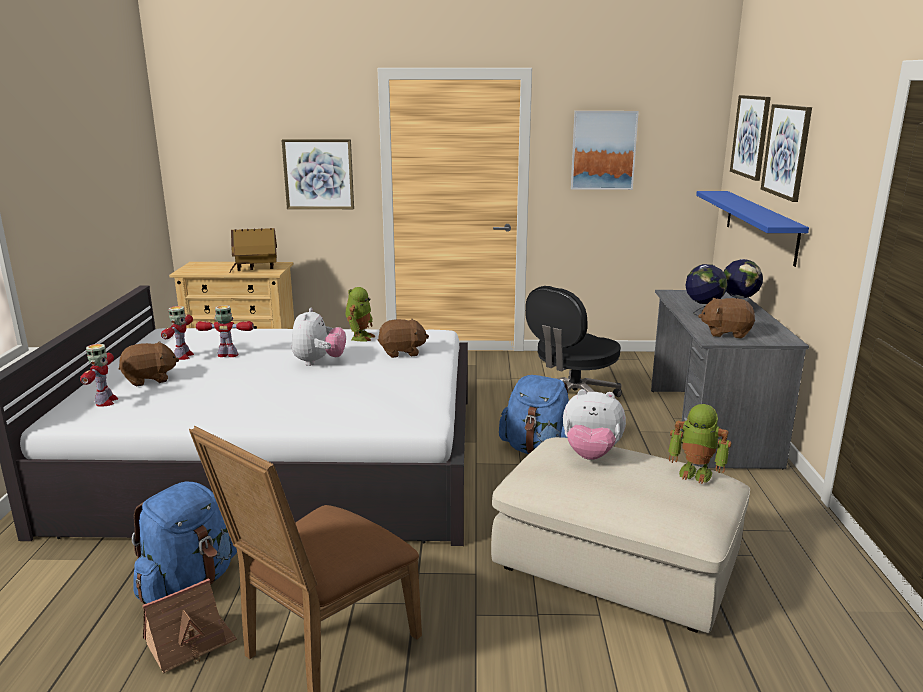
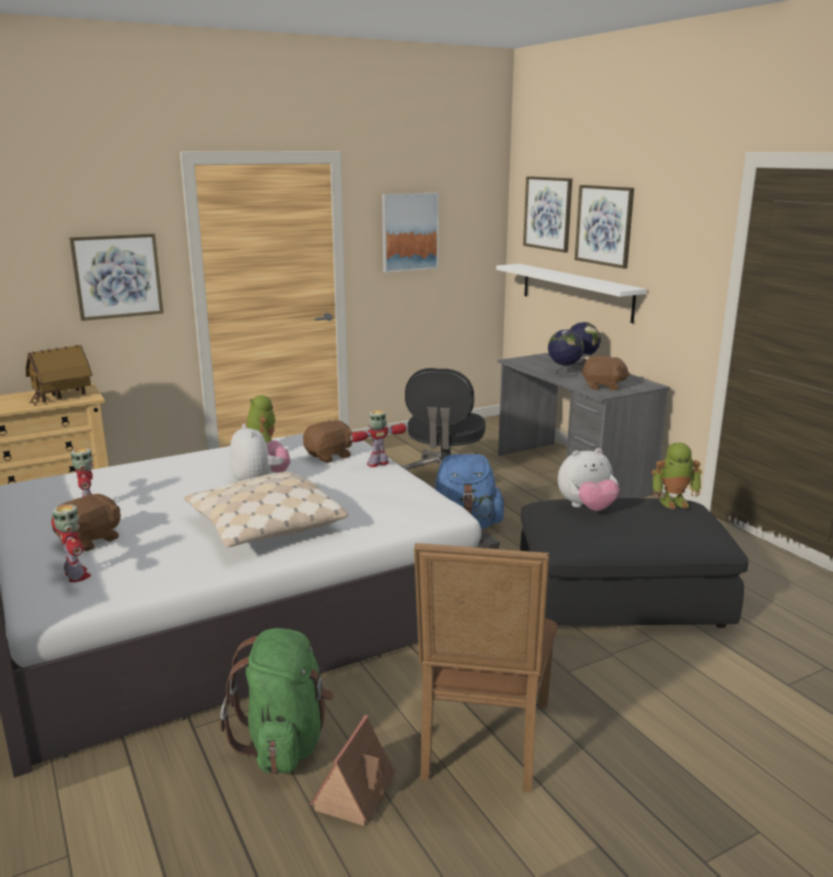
camera: 30 degrees left, 0 degrees up
blue backpack [132,481,237,604] -> green backpack [220,628,334,774]
toy robot [196,305,254,357] -> toy robot moved to [350,410,407,467]
beige ottoman [491,437,750,633] -> black ottoman [520,498,749,628]
blue shelf [696,191,809,267] -> white shelf [496,264,647,323]
brown plush toy [698,298,755,339] -> brown plush toy turned 150 degrees counterclockwise [582,355,631,391]
none -> beige pillow [184,471,348,547]

